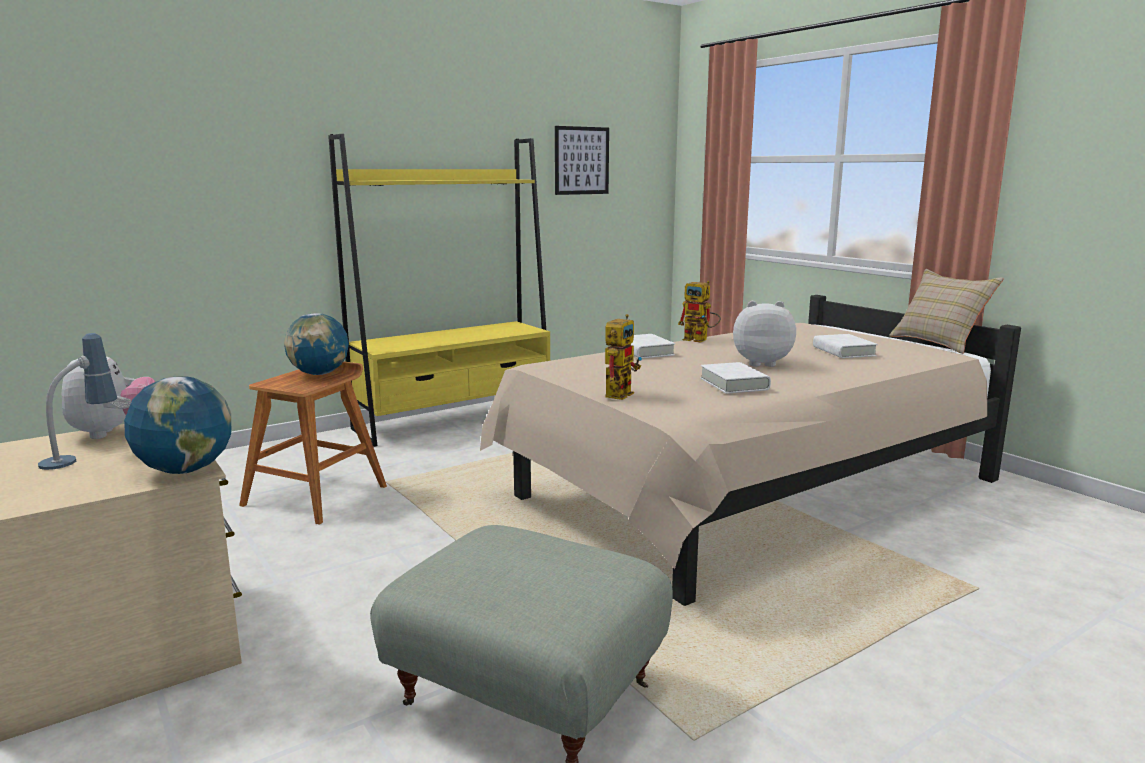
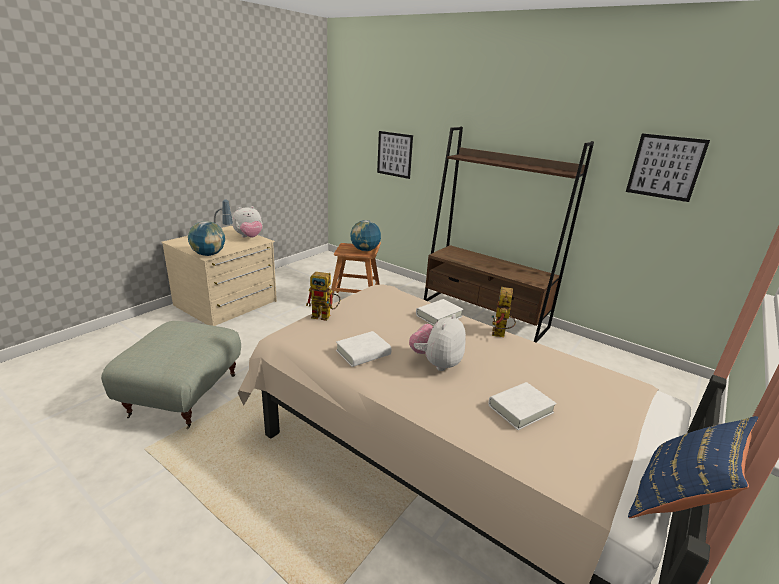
camera: 70 degrees right, 10 degrees up
yellow bookcase [328,134,550,447] -> brown bookcase [424,127,594,343]
plush toy [733,301,796,367] -> plush toy turned 135 degrees counterclockwise [409,314,466,371]
beige pillow [889,269,1004,354] -> blue pillow [628,416,758,518]
none -> picture [377,131,413,179]

